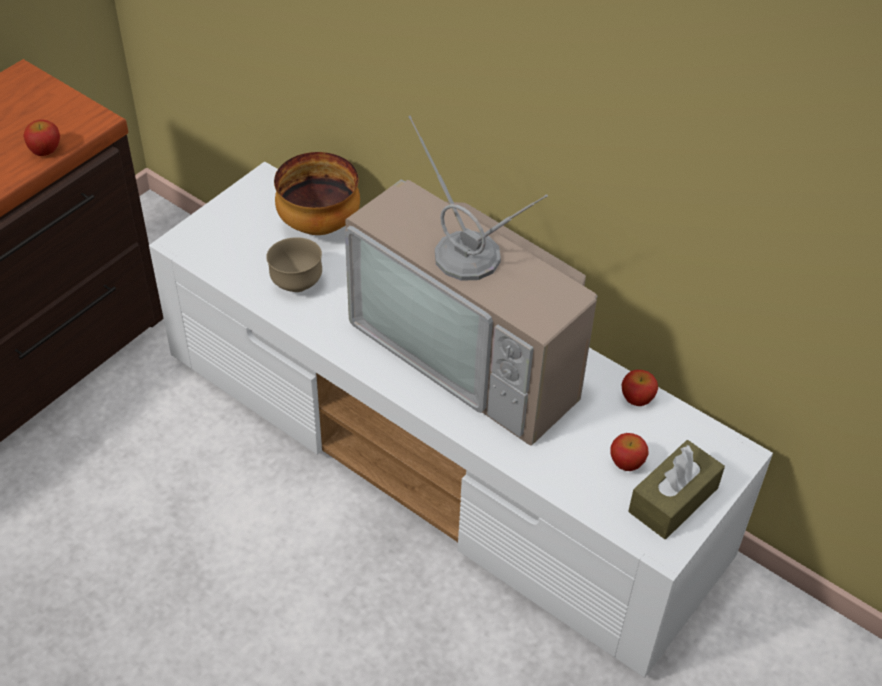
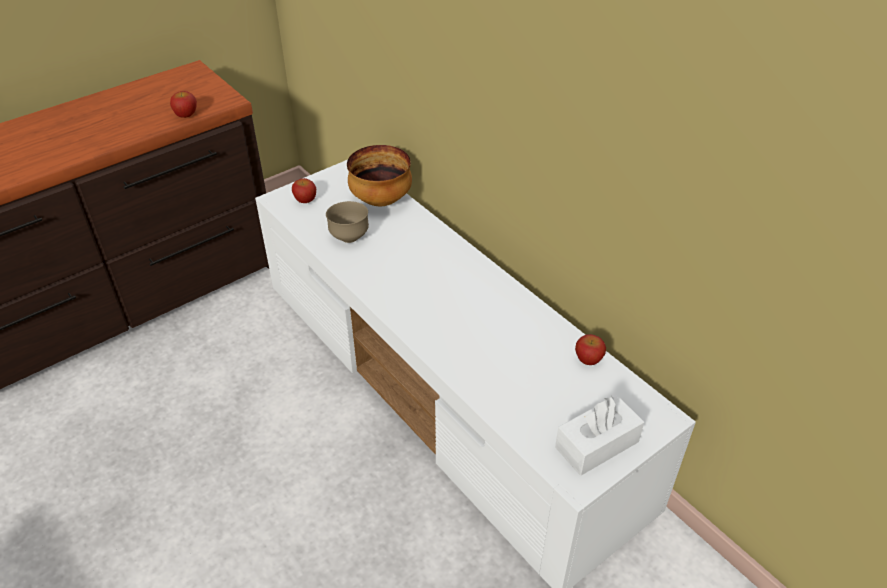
camera: 15 degrees right, 5 degrees down
television [345,115,597,446] -> none
apple [610,433,649,471] -> apple moved to [292,178,316,203]
brown tissue box [629,440,725,539] -> white tissue box [555,395,644,475]

